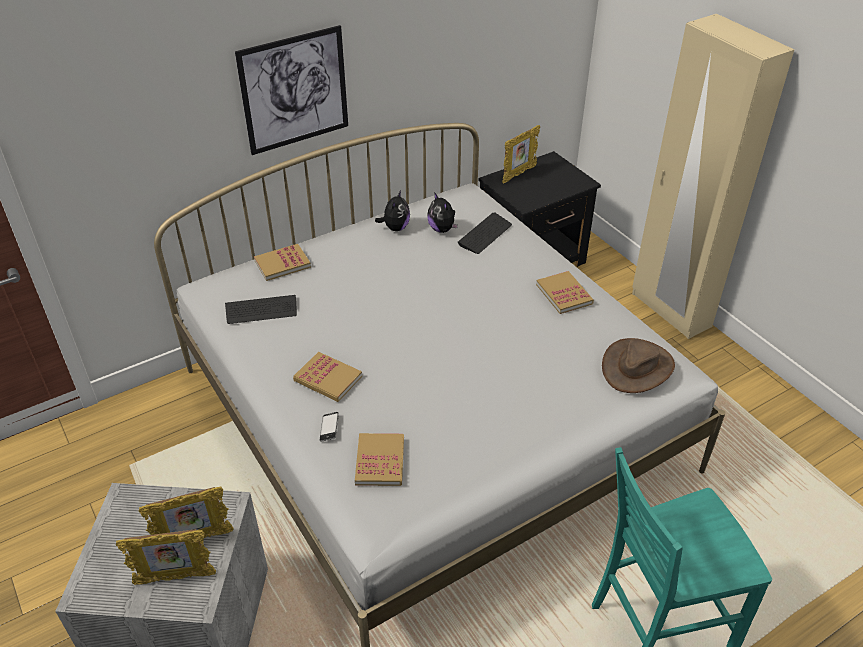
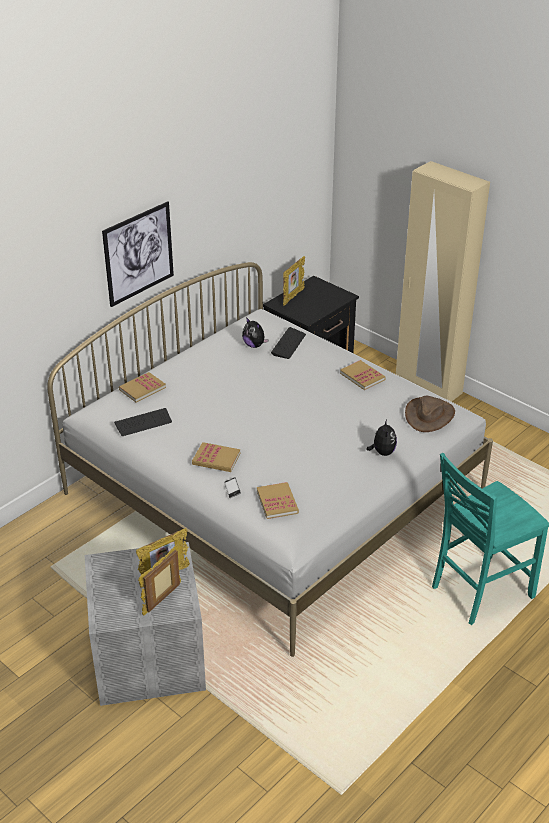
camera: 15 degrees left, 5 degrees down
picture frame [116,529,216,585] -> picture frame turned 150 degrees clockwise [138,545,181,616]
plush toy [375,190,410,231] -> plush toy moved to [366,419,397,456]

